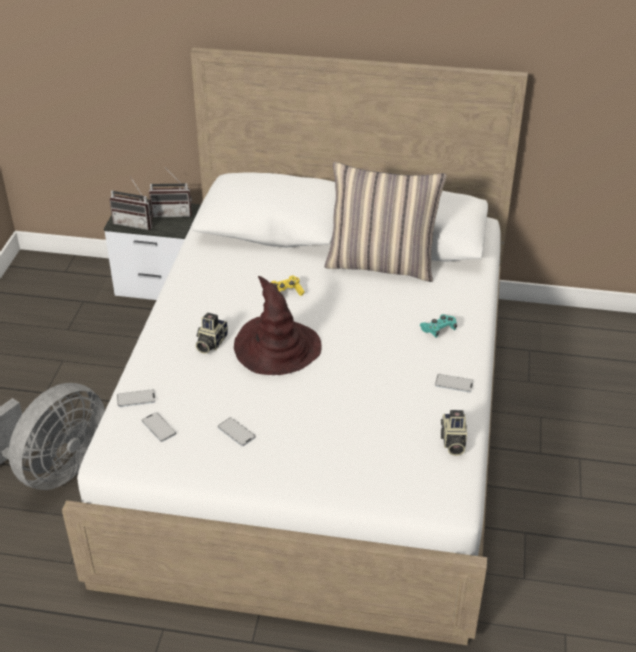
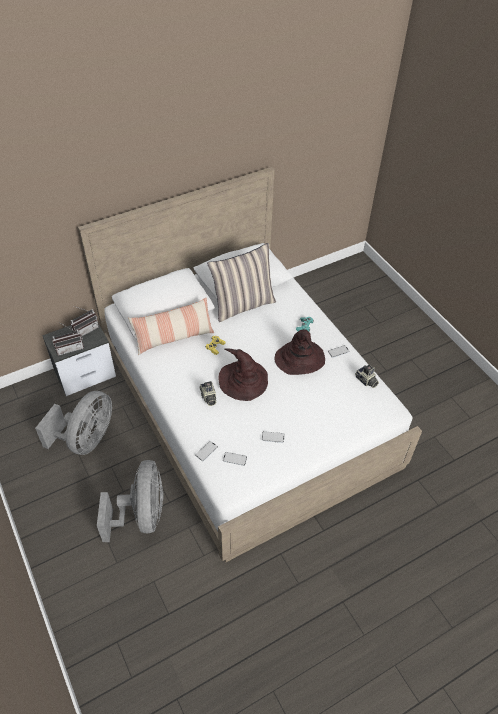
camera: 40 degrees left, 10 degrees up
none -> grey fan [35,391,112,455]
none -> pillow [128,298,214,355]
none -> brown hat [275,329,325,375]

